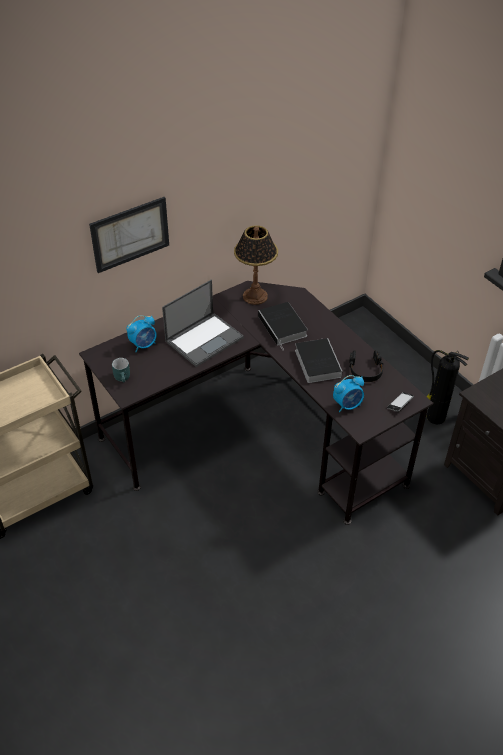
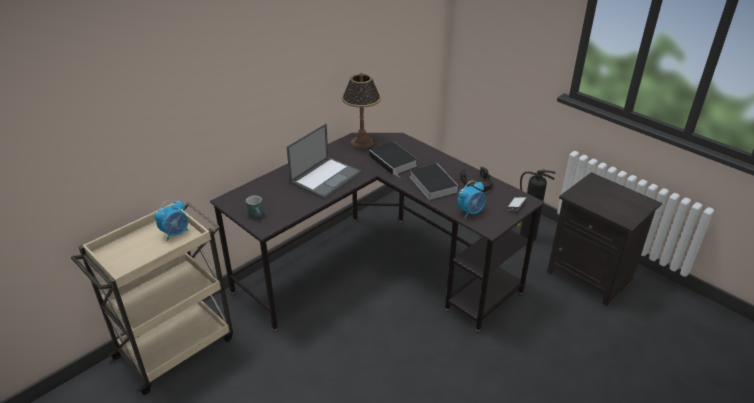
camera: 10 degrees left, 10 degrees down
picture [89,197,169,273] -> none
alarm clock [126,315,157,352] -> alarm clock moved to [154,200,189,241]

